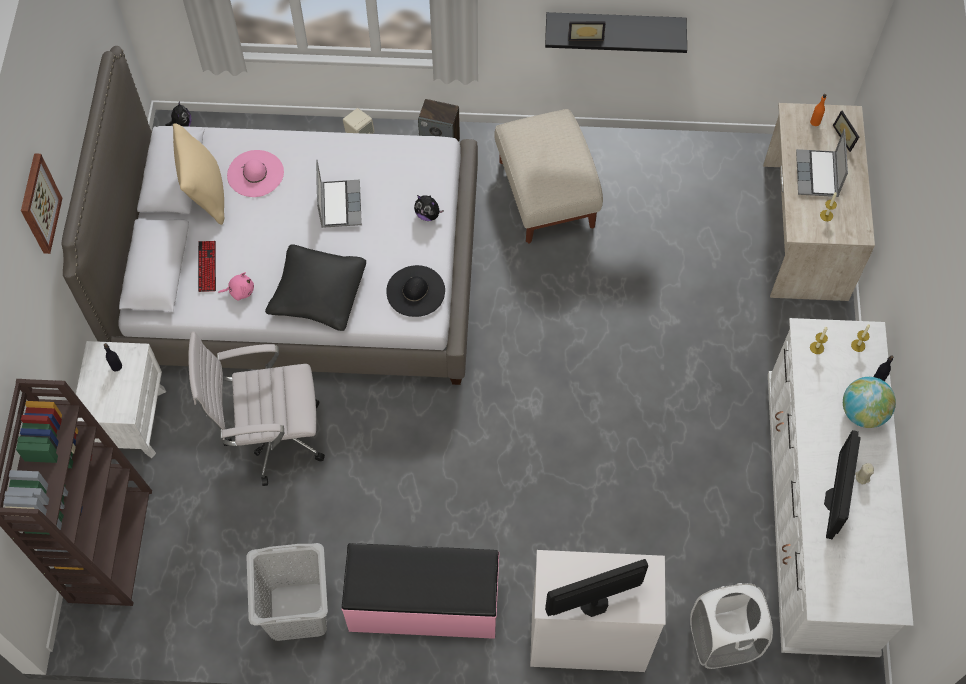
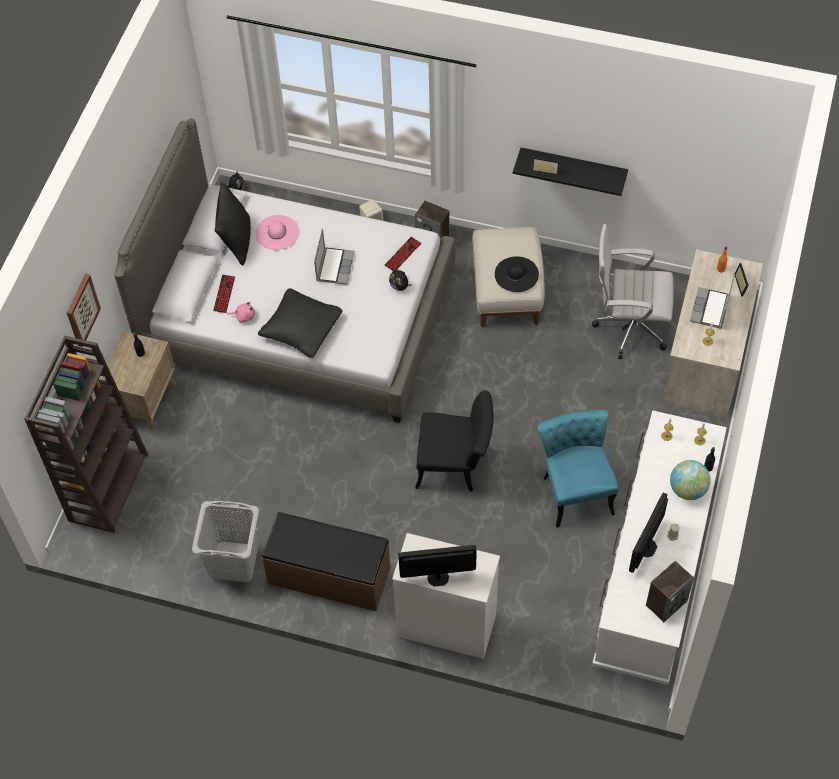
camera: 15 degrees right, 5 degrees down
picture [21,153,62,254] -> picture moved to [67,274,101,347]
white nightstand [76,341,166,458] -> brown nightstand [101,331,176,431]
beige pillow [173,123,224,225] -> black pillow [215,183,251,266]
white office chair [188,332,325,486] -> white office chair moved to [592,224,674,359]
pink bench [342,543,499,639] -> brown bench [262,512,390,611]
black hat [386,265,445,317] -> black hat moved to [495,256,539,292]
white laundry basket [690,583,773,669] -> none
none -> keyboard [385,237,421,271]
none -> black chair [415,390,494,492]
none -> turquoise chair [537,410,619,528]
none -> speaker [646,561,694,622]

